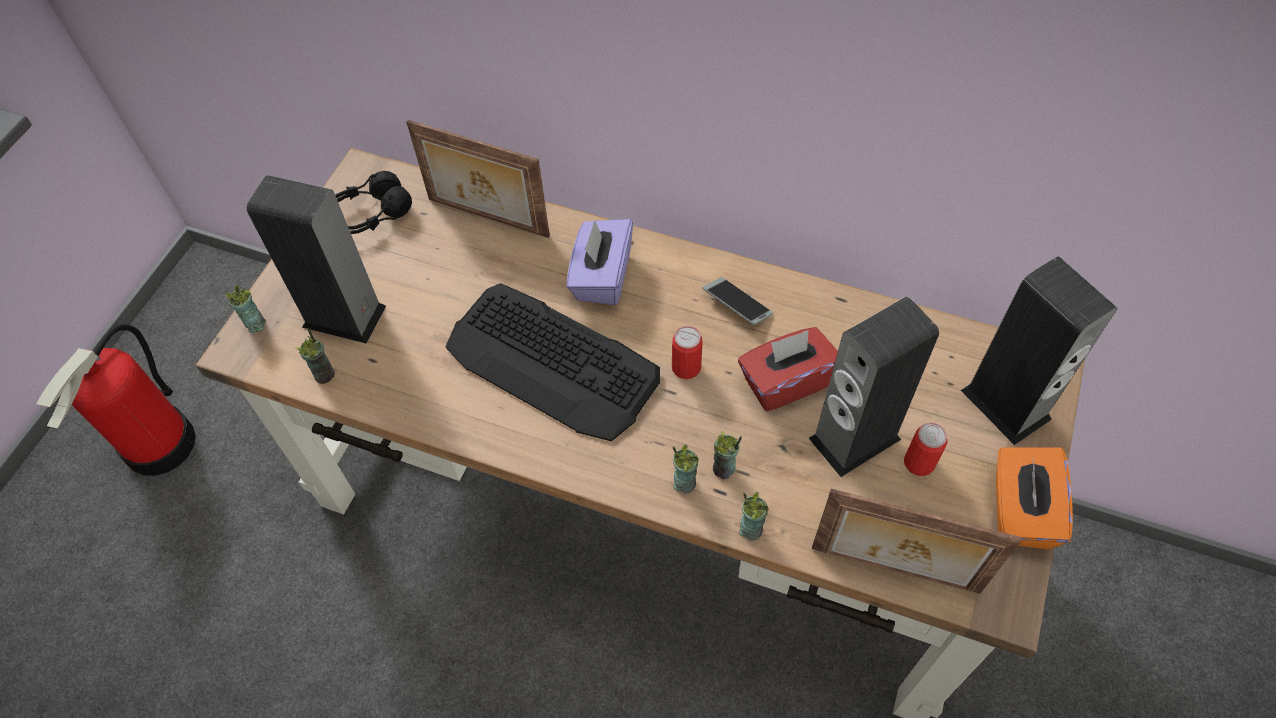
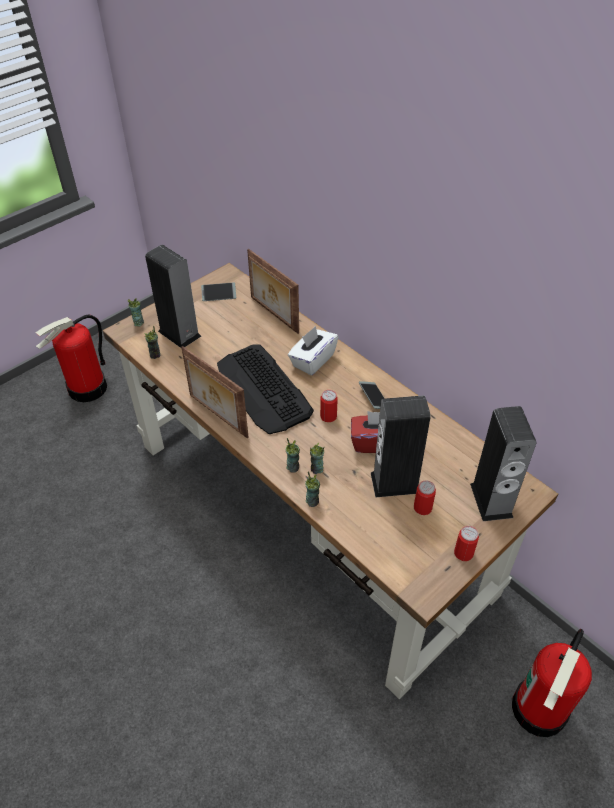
camera: 25 degrees right, 10 degrees down
black headphones [335,171,412,234] -> phone [201,282,236,301]
purple tissue box [567,219,633,305] -> white tissue box [288,326,338,375]
picture frame [812,489,1022,594] -> picture frame moved to [181,346,249,438]
orange tissue box [996,447,1073,550] -> can [454,526,479,561]
none -> fire extinguisher [512,629,592,737]

